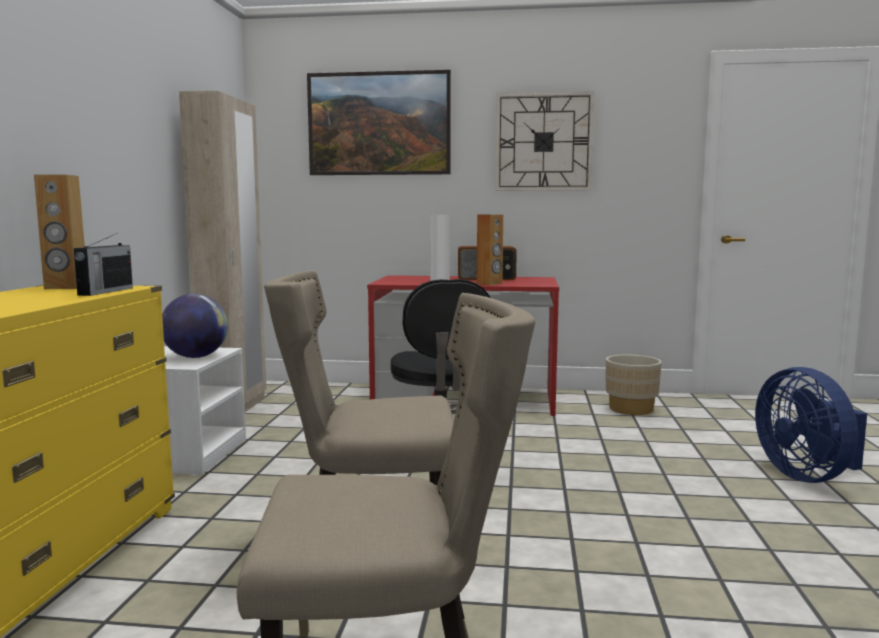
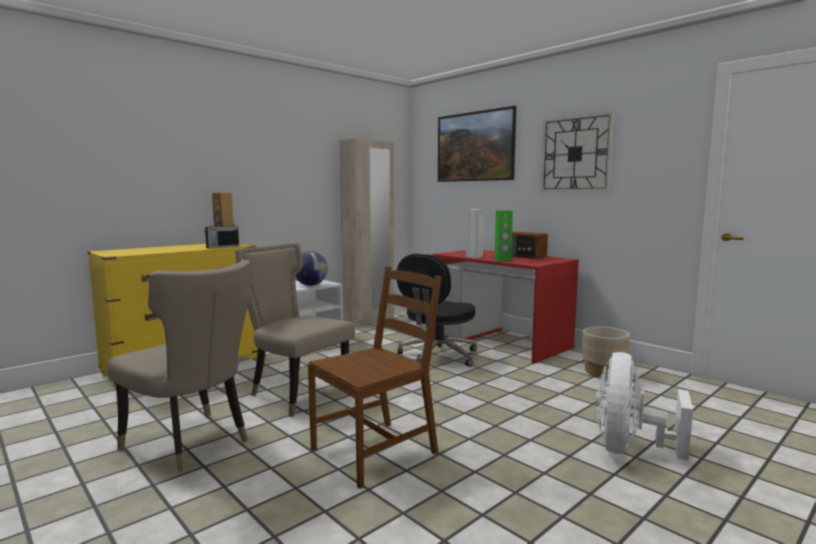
camera: 40 degrees right, 0 degrees up
brown speaker [477,214,503,285] -> green speaker [495,210,513,261]
blue fan [755,367,867,483] -> white fan [596,352,693,461]
none -> brown chair [308,267,442,489]

